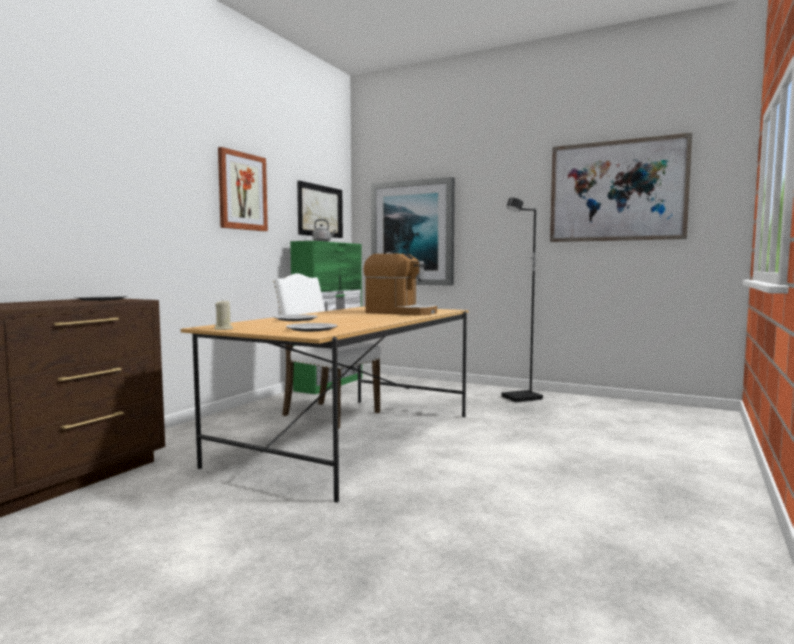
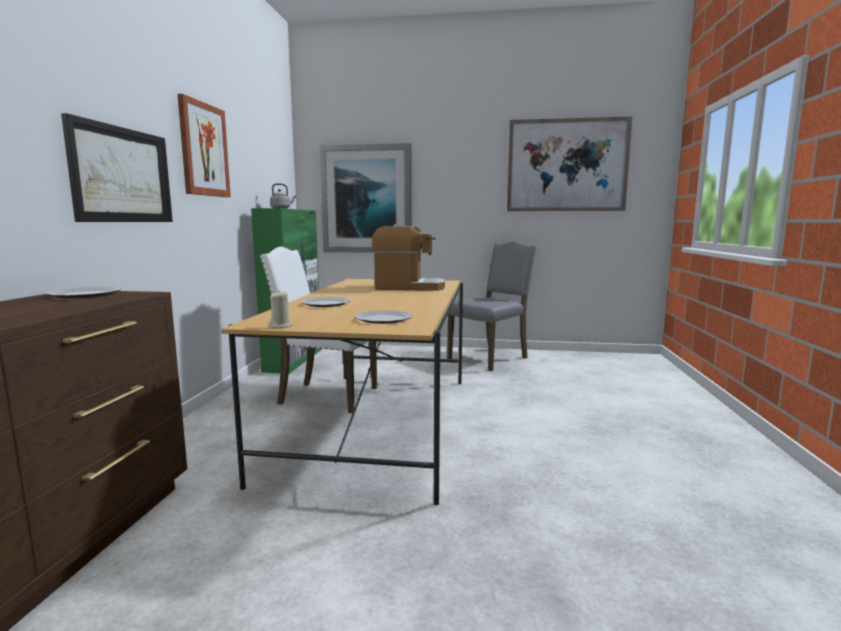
camera: 20 degrees left, 5 degrees up
picture [297,181,343,238] -> picture moved to [61,113,173,222]
black floor lamp [501,198,543,403] -> grey chair [447,240,537,371]

